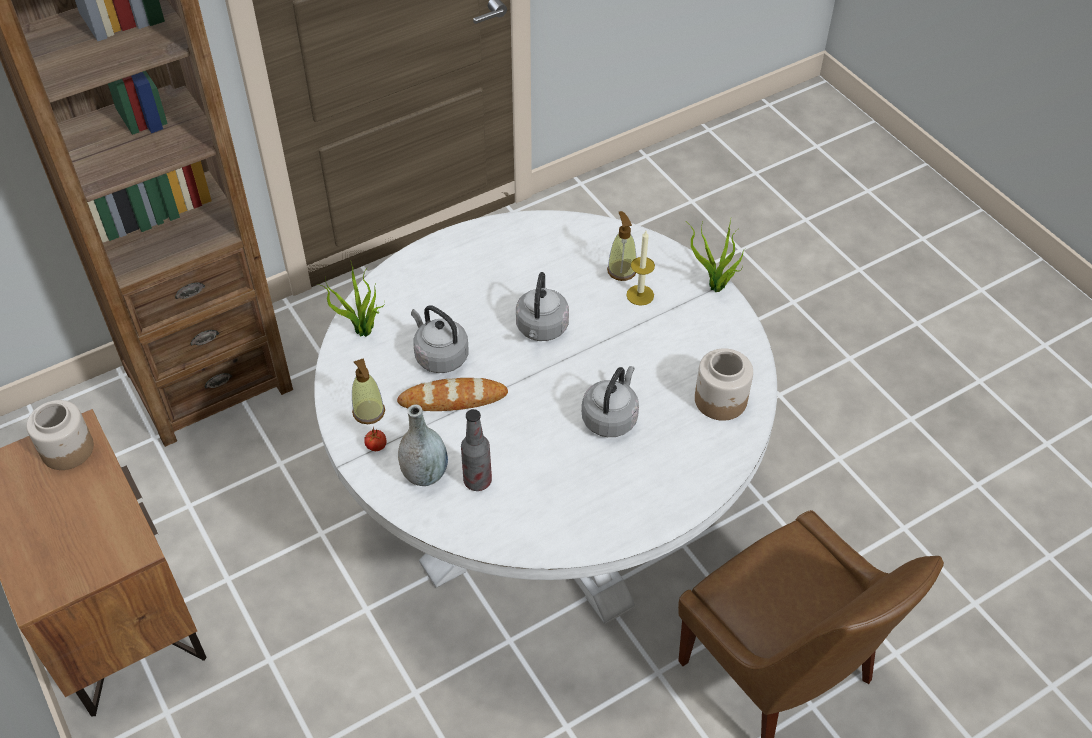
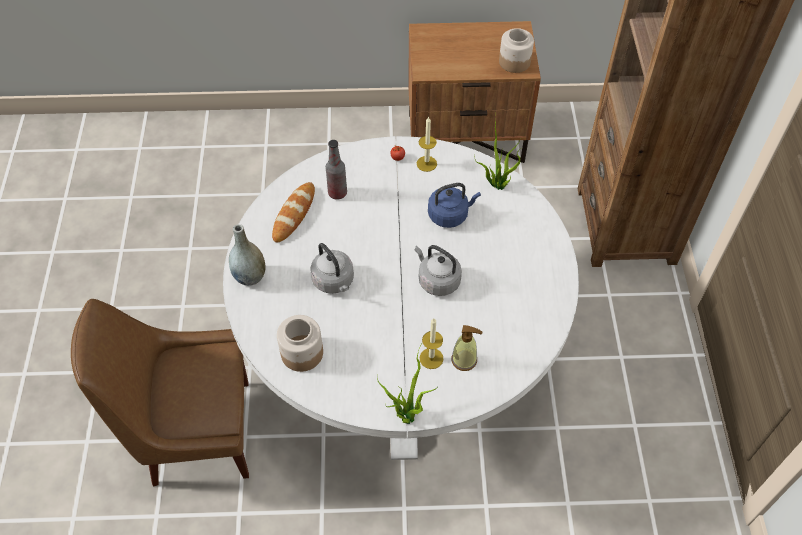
camera: 120 degrees right, 5 degrees up
soap dispenser [352,358,385,424] -> candle [417,116,437,172]
bread [397,378,508,411] -> bread moved to [272,182,315,243]
grey vase [398,405,448,486] -> grey vase moved to [229,224,265,286]
grey kettle [411,305,469,373] -> blue kettle [428,183,481,228]

